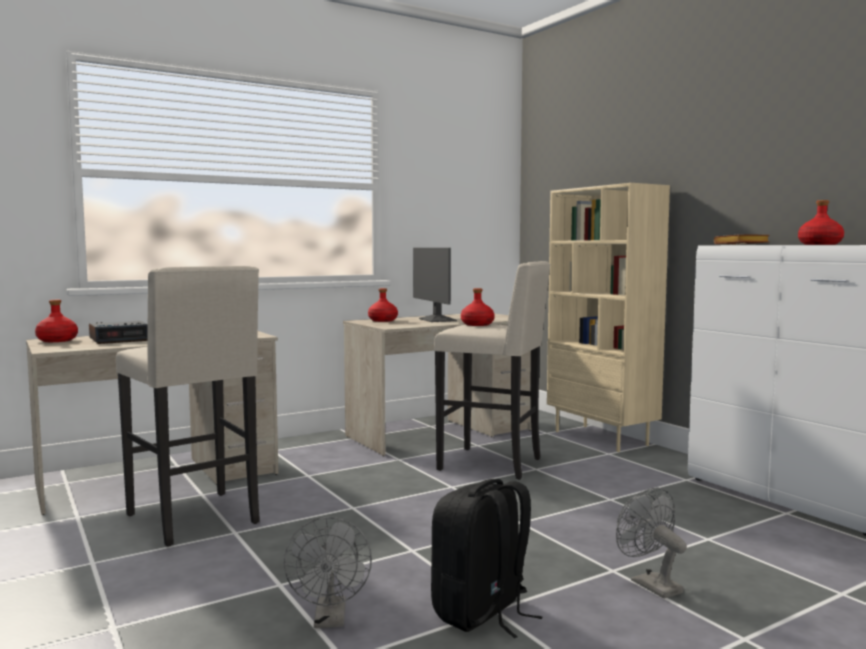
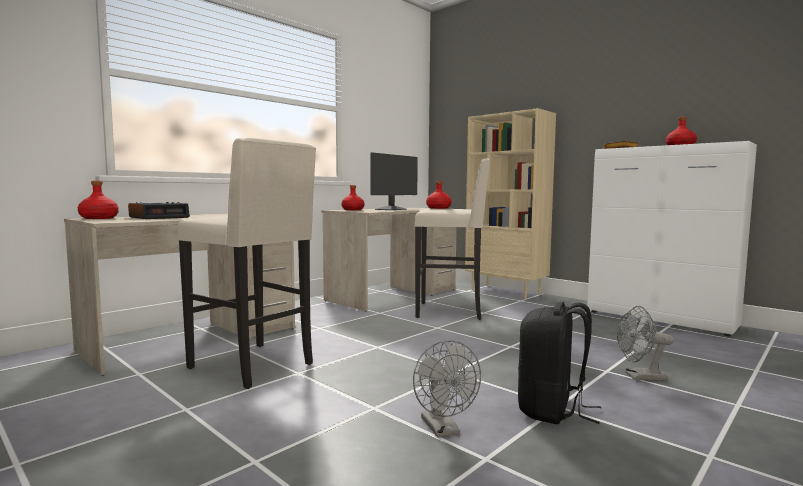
camera: 15 degrees left, 0 degrees up
monitor [413,248,457,322] -> monitor turned 105 degrees counterclockwise [370,152,418,210]
grey fan [616,487,687,599] -> grey fan turned 45 degrees counterclockwise [617,306,674,380]

